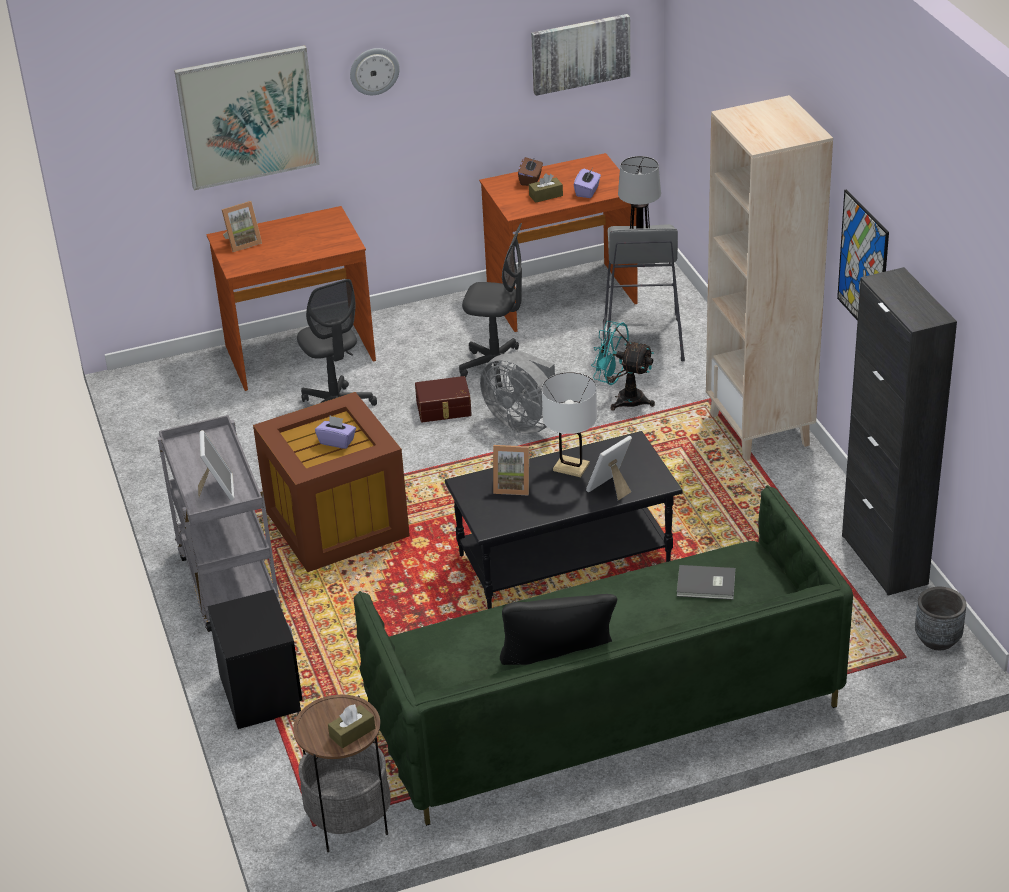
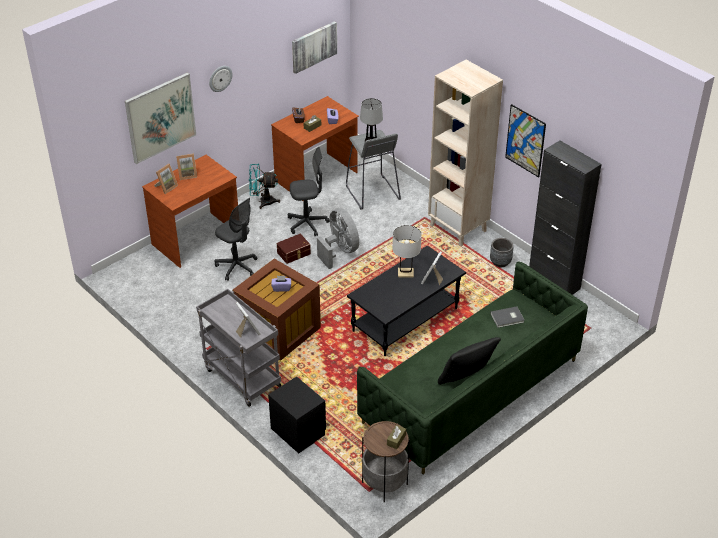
camera: 25 degrees left, 5 degrees up
grey fan [480,351,555,434] -> grey fan turned 135 degrees counterclockwise [317,208,359,269]
picture frame [493,445,529,495] -> picture frame moved to [176,154,197,180]
turquoise fan [591,321,655,411] -> turquoise fan moved to [249,163,280,209]
grey planter [915,587,966,650] -> grey planter moved to [490,238,514,267]

